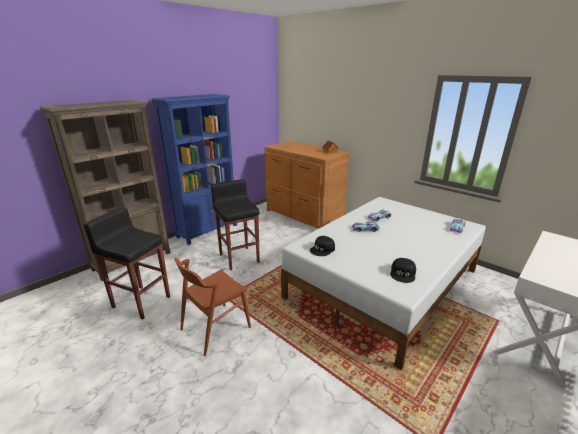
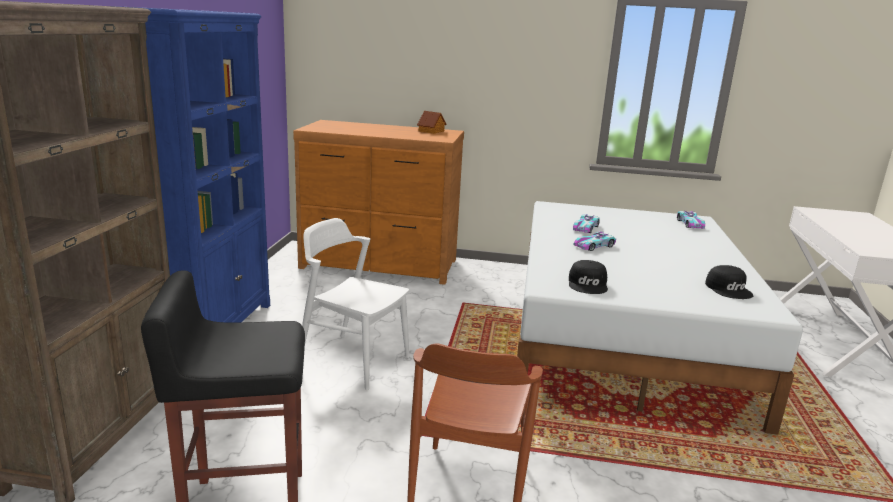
camera: 35 degrees left, 5 degrees down
black stool [211,180,260,271] -> white chair [302,218,409,390]

